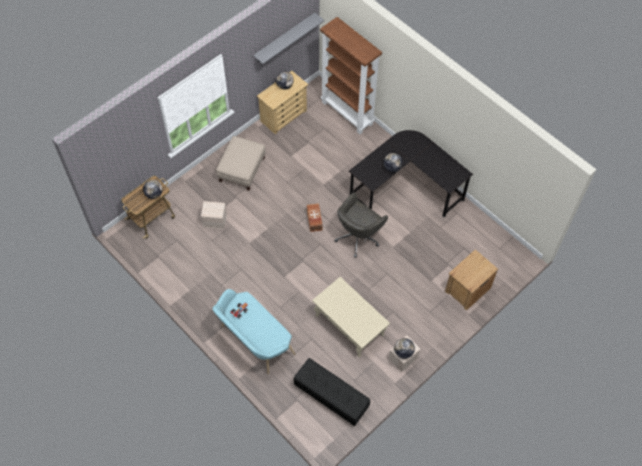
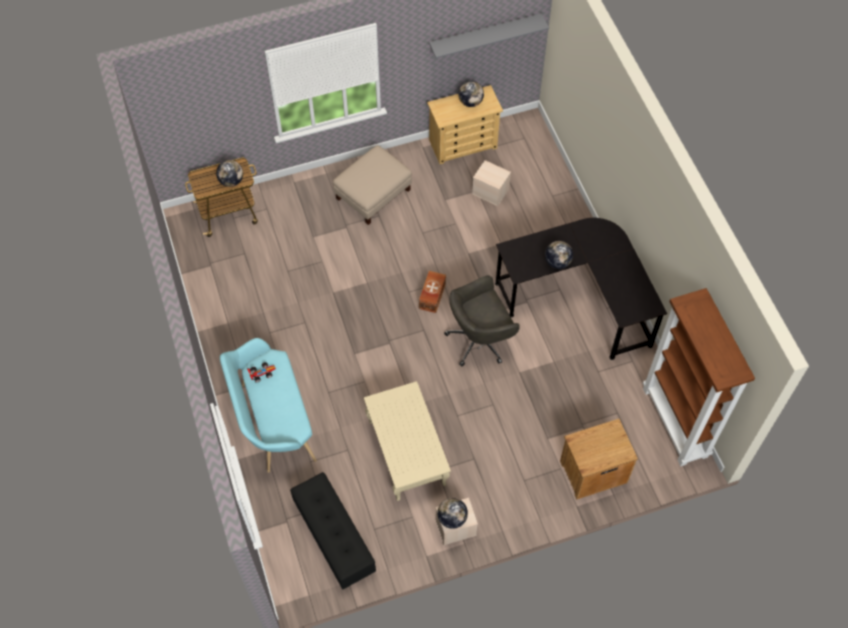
camera: 25 degrees right, 0 degrees up
beige storage box [201,201,227,229] -> beige storage box moved to [472,160,511,206]
brown bookcase [320,17,382,134] -> brown bookcase moved to [643,288,755,466]

